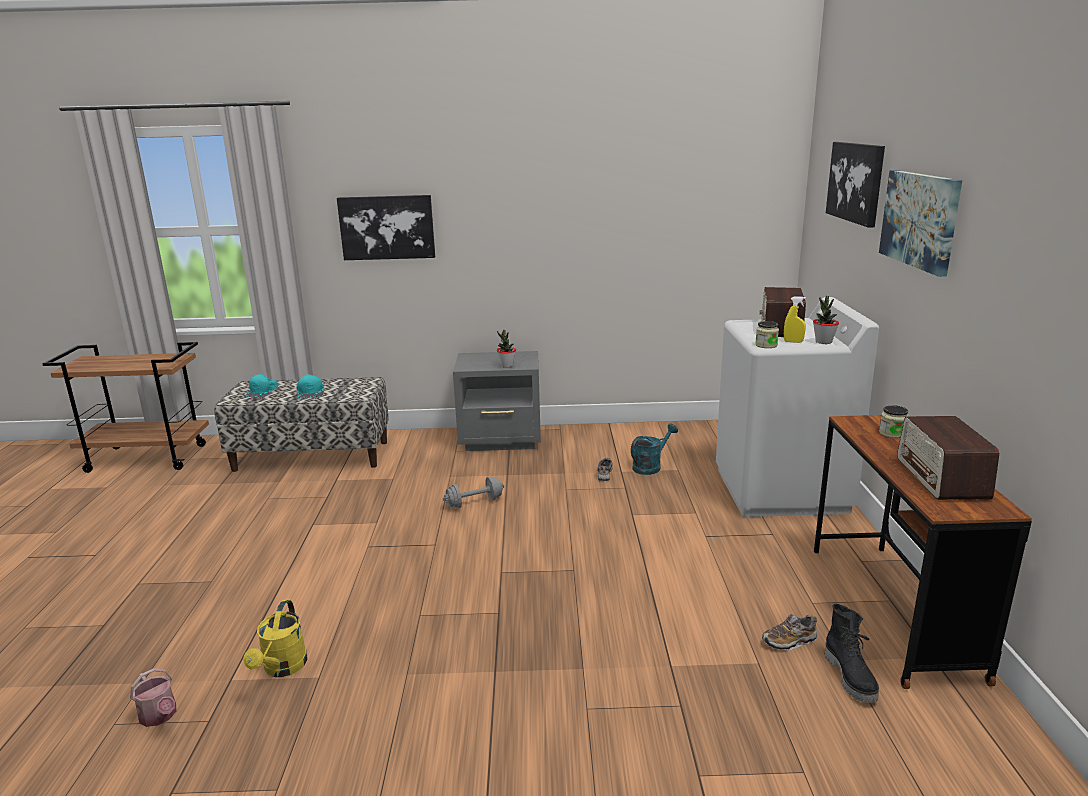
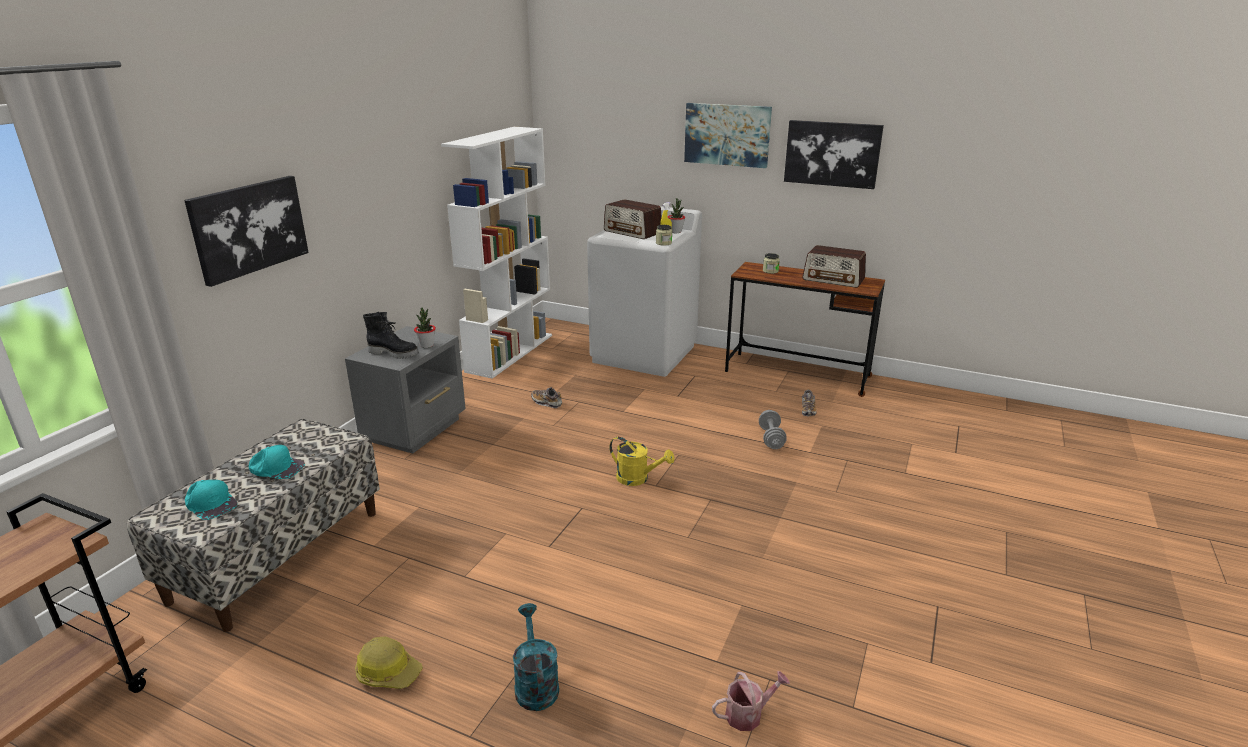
camera: 65 degrees left, 5 degrees up
yellow watering can [243,600,307,677] -> yellow watering can moved to [609,437,675,486]
grey dumbbell [443,477,504,509] -> grey dumbbell moved to [759,410,787,449]
turquoise watering can [631,423,678,475] -> turquoise watering can moved to [513,603,559,711]
black boot [824,604,879,703] -> black boot moved to [363,312,419,359]
picture [826,142,885,228] -> picture moved to [784,120,884,189]
none -> hard hat [355,637,423,689]
none -> white bookcase [441,127,552,379]

